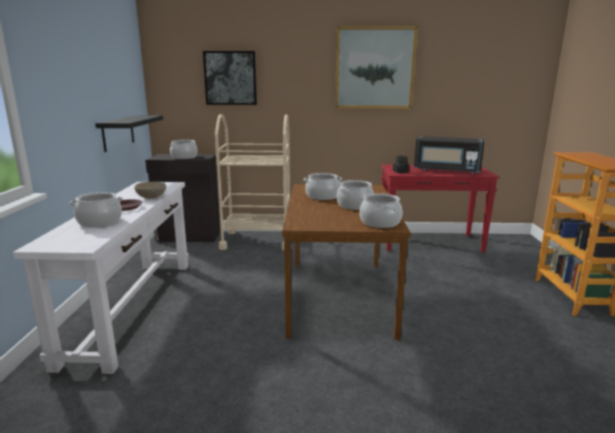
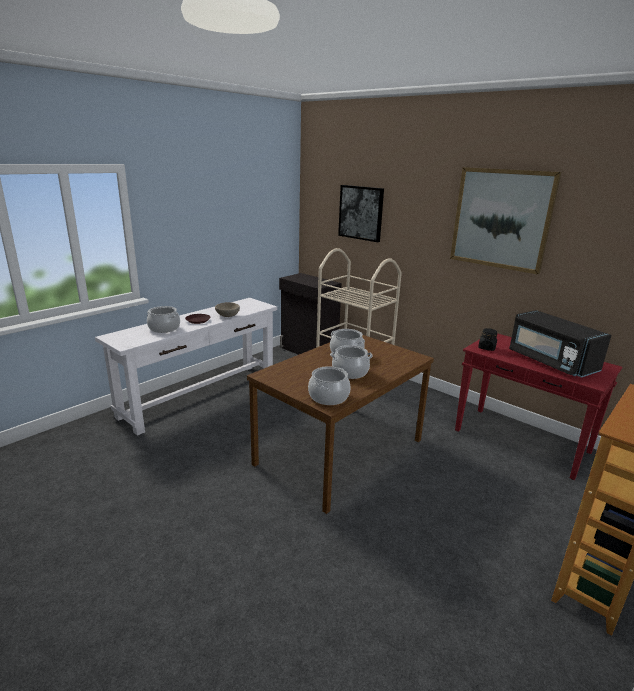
camera: 40 degrees right, 5 degrees up
black shelf [95,115,163,152] -> none
cooking pot [170,140,198,159] -> none

